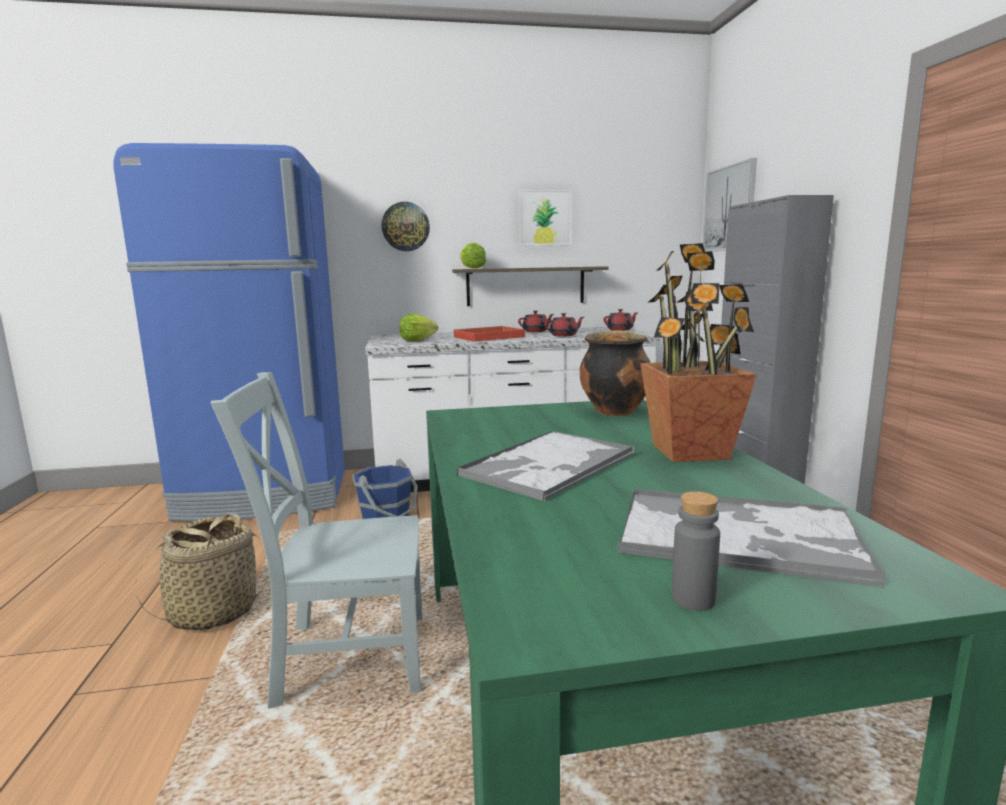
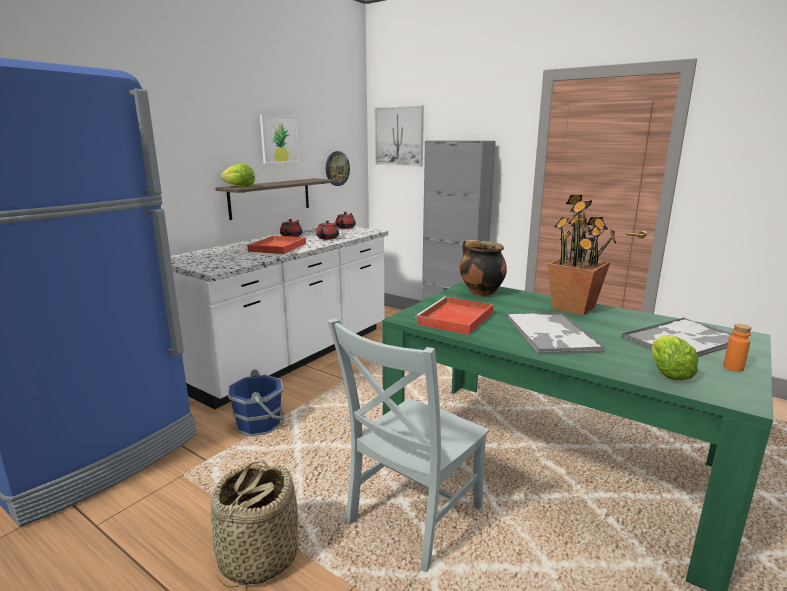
camera: 45 degrees left, 5 degrees up
wall clock [382,202,430,251] -> wall clock moved to [326,151,350,186]
lettuce [399,314,438,341] -> lettuce moved to [651,335,699,380]
grey bottle [672,491,720,611] -> orange bottle [723,324,752,372]
none -> red tray [415,296,493,335]

